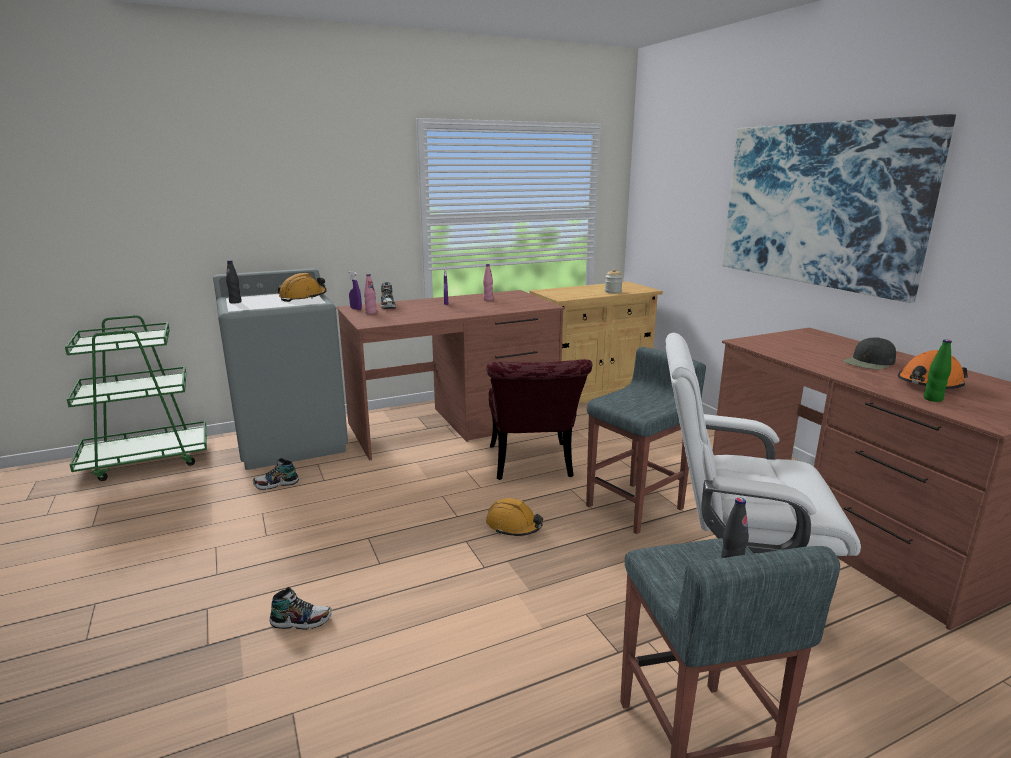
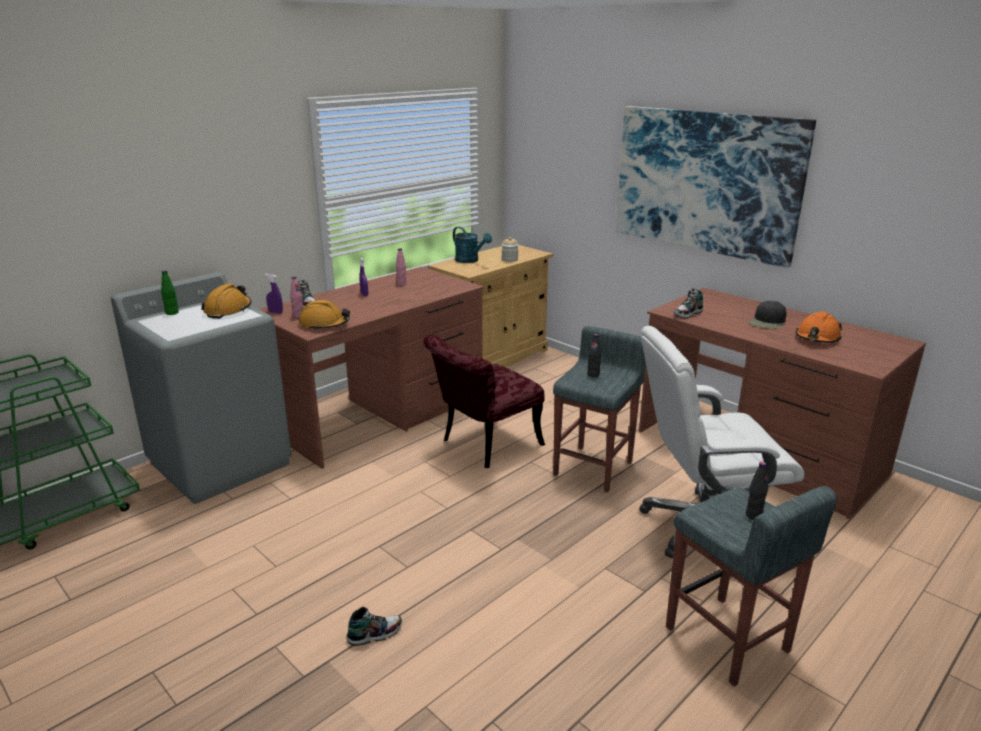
camera: 20 degrees left, 5 degrees up
black bottle [226,260,241,304] -> black bottle moved to [587,334,601,377]
shoe [253,458,299,490] -> shoe moved to [674,288,703,319]
orange hard hat [486,498,543,536] -> orange hard hat moved to [299,300,350,330]
red chair [487,359,593,480] -> red chair turned 75 degrees clockwise [423,334,545,468]
green bottle [923,339,952,402] -> green bottle moved to [161,270,179,315]
none -> turquoise watering can [453,227,492,263]

